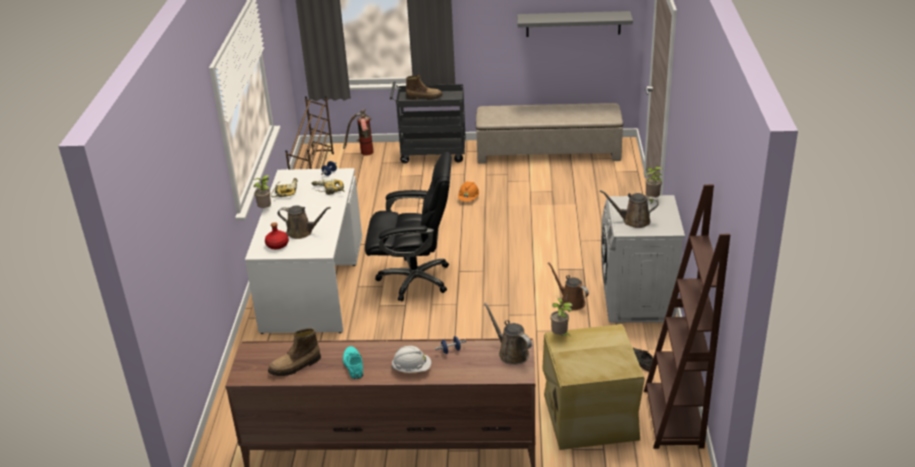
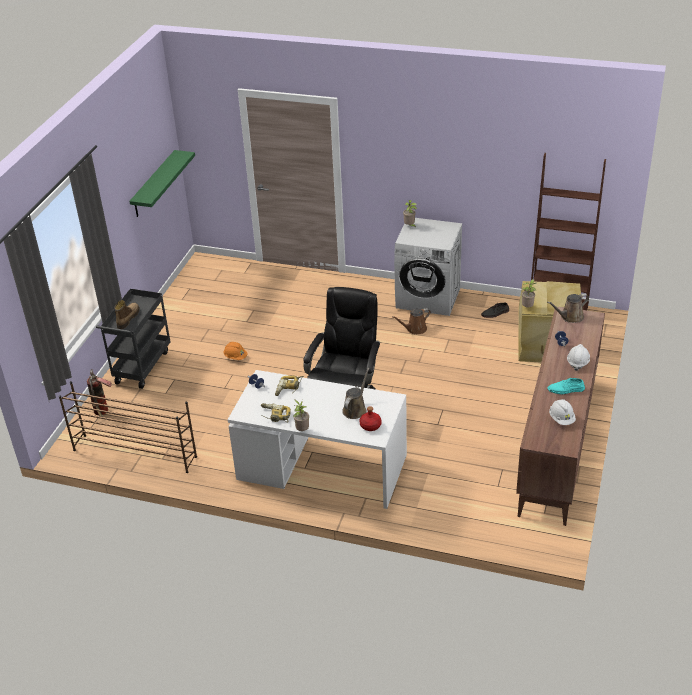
camera: 75 degrees left, 5 degrees up
boot [268,328,321,376] -> white hard hat [549,399,576,425]
beige bench [476,103,623,164] -> none
grey shelf [517,11,633,37] -> green shelf [129,150,195,217]
brown watering can [600,190,659,228] -> none

